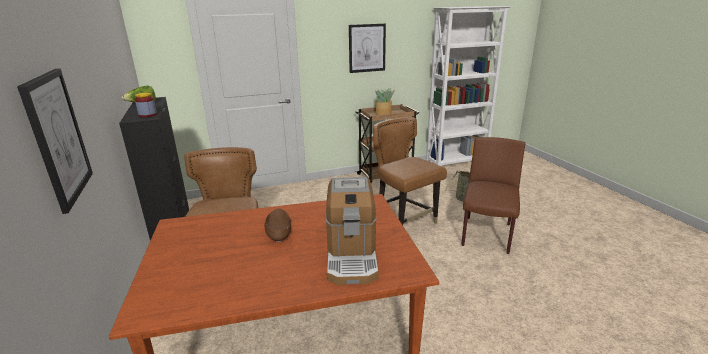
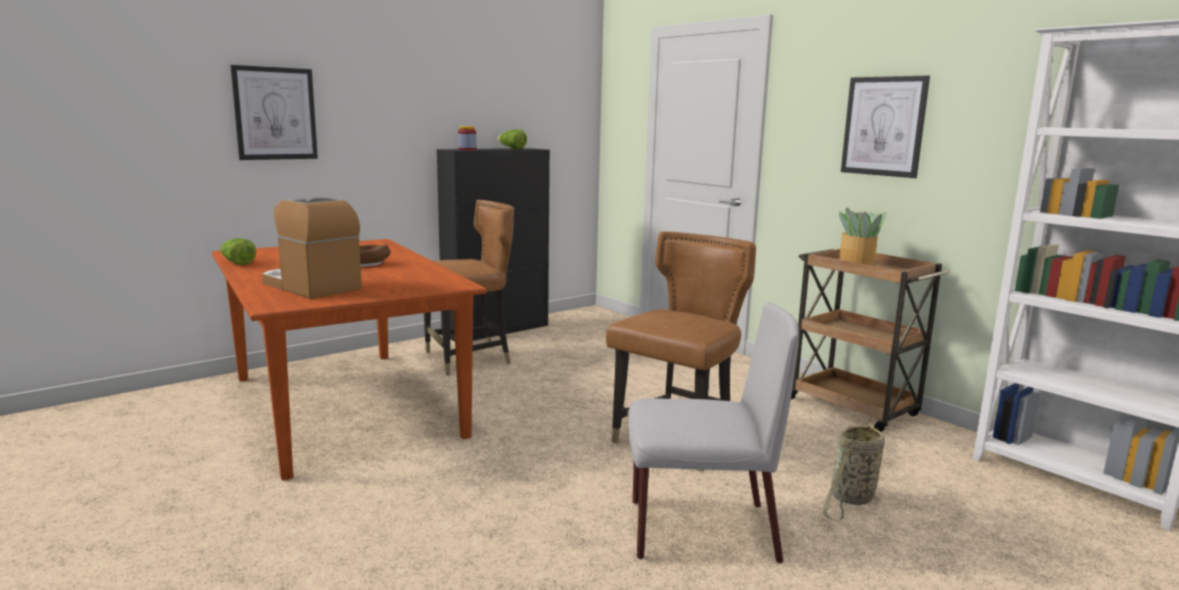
camera: 70 degrees right, 10 degrees down
coffee machine [326,177,379,285] -> coffee machine turned 60 degrees clockwise [262,197,362,299]
brown chair [461,137,525,254] -> grey chair [628,302,799,564]
none -> lettuce [220,238,256,265]

